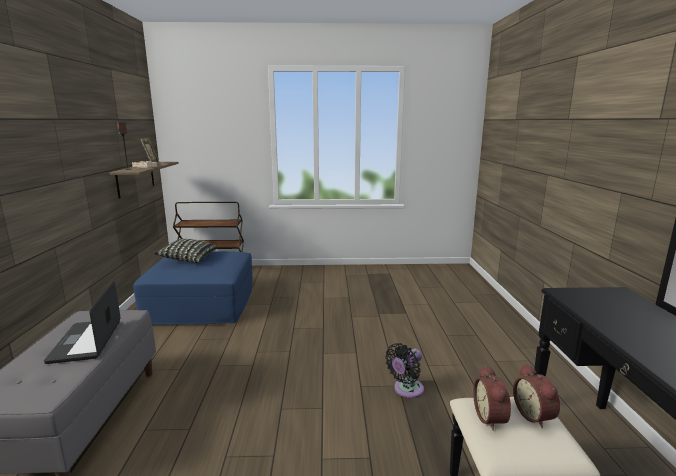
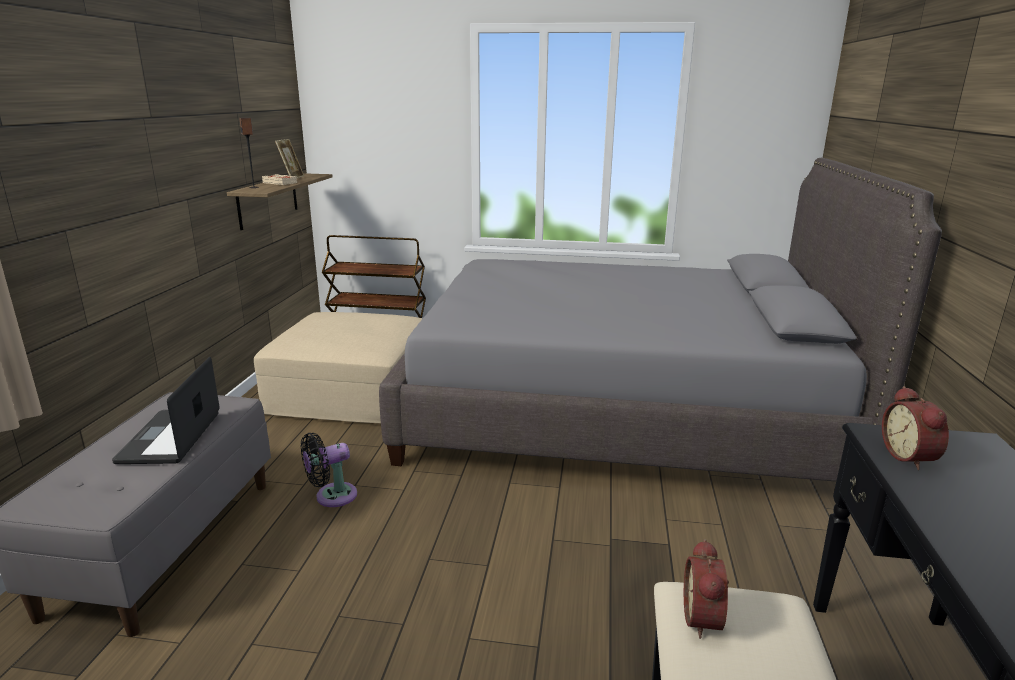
camera: 10 degrees right, 5 degrees up
blue ottoman [133,251,253,325] -> beige ottoman [254,312,423,423]
pillow [154,239,217,263] -> none
black fan [385,343,424,398] -> black fan moved to [301,433,357,507]
alarm clock [513,364,560,429] -> alarm clock moved to [882,386,949,470]
none -> grey bed [379,158,942,482]

